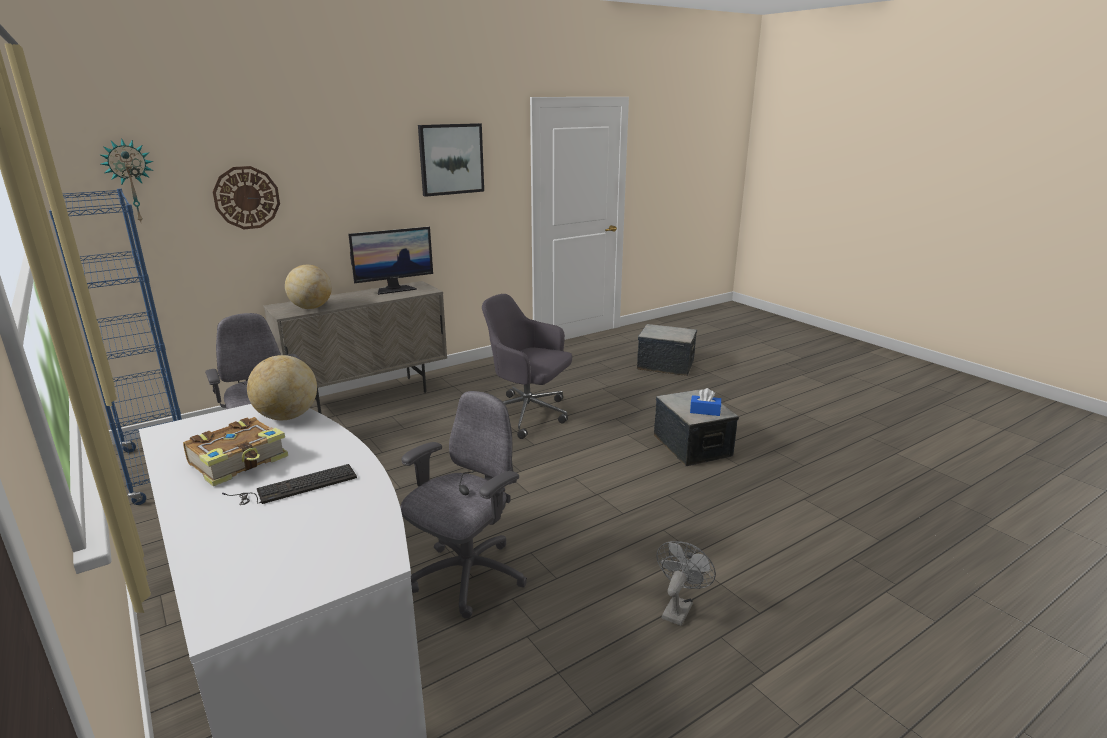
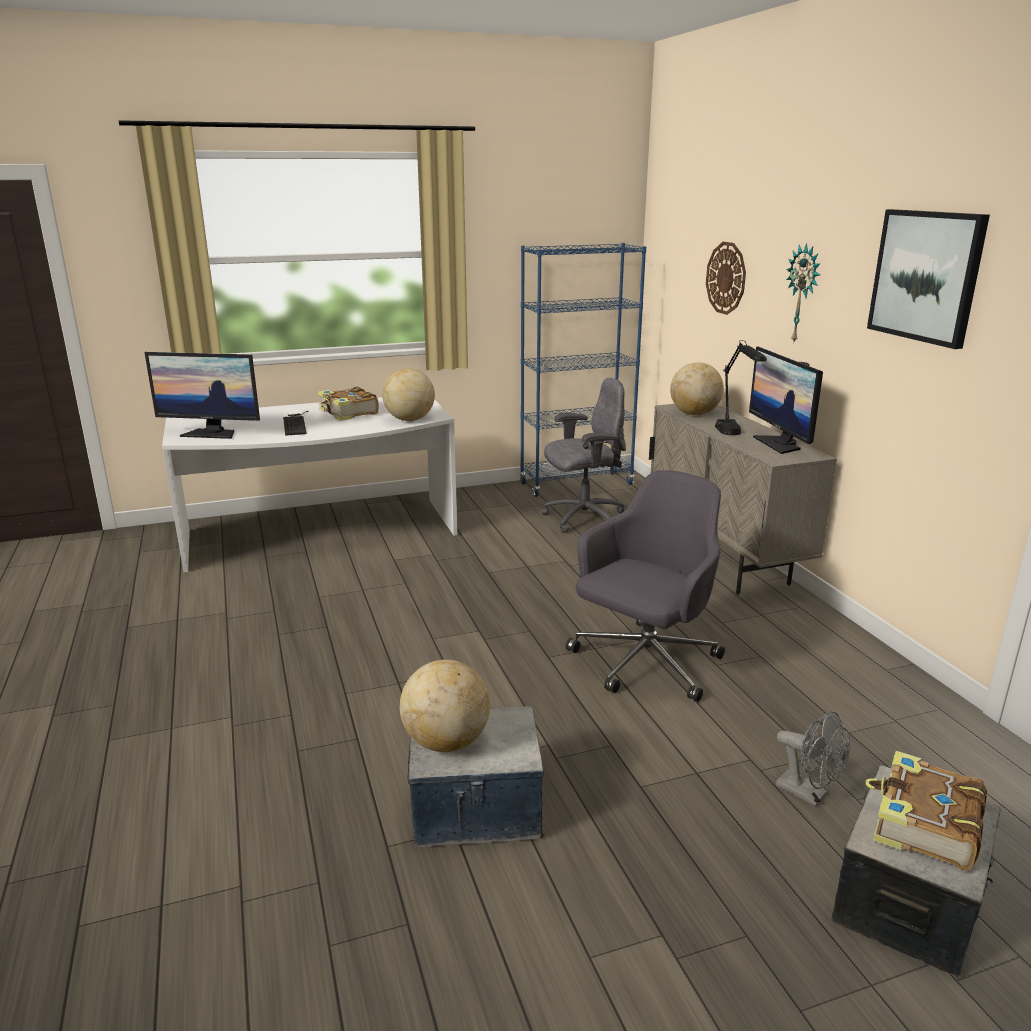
camera: 105 degrees right, 0 degrees up
wall clock [99,138,154,222] -> wall clock moved to [786,243,821,344]
grey office chair [401,391,527,619] -> none
grey fan [656,541,716,626] -> grey fan moved to [776,712,850,806]
blue tissue box [690,388,721,416] -> globe [400,660,490,752]
none -> monitor [144,352,260,439]
none -> black table lamp [715,340,767,435]
none -> book [865,751,987,870]

